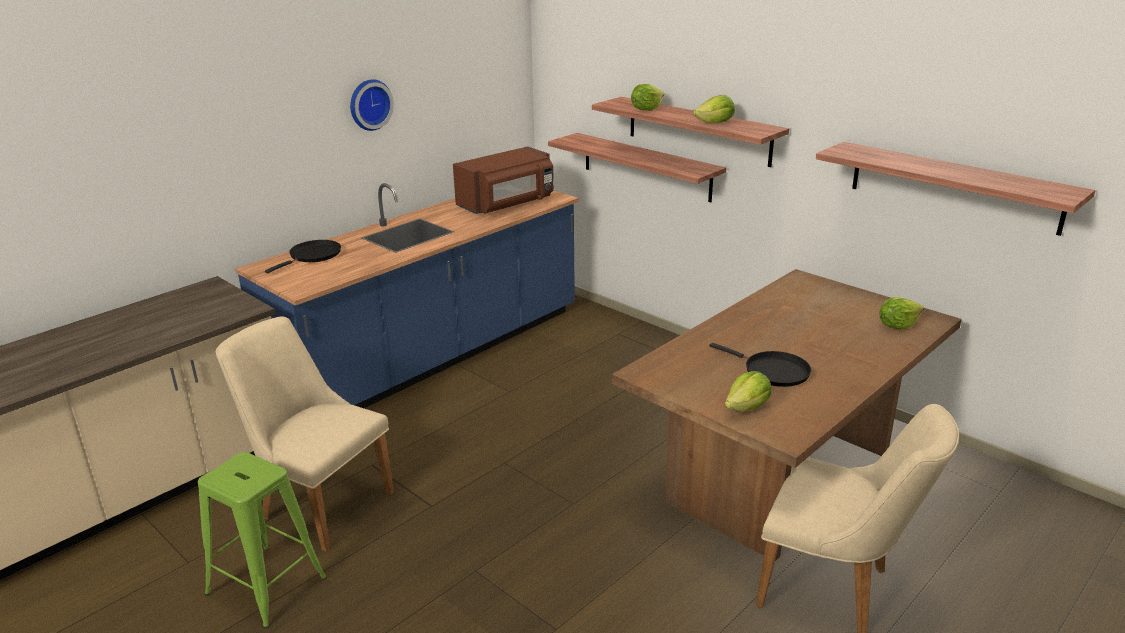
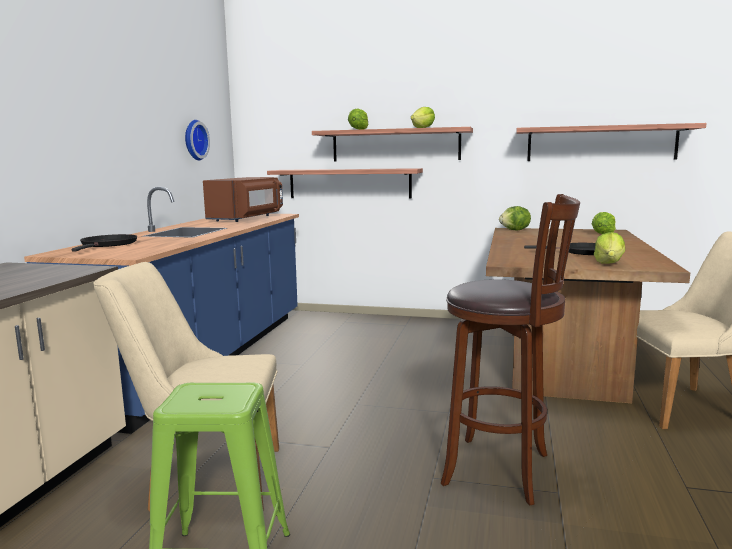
camera: 30 degrees left, 15 degrees down
wall clock [350,79,394,131] -> wall clock moved to [185,120,210,160]
none -> brown stool [441,194,580,505]
none -> lettuce [499,206,531,230]

